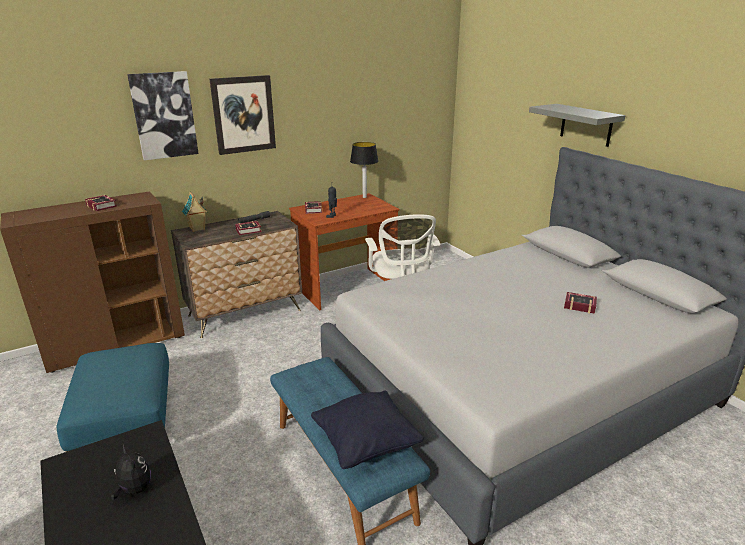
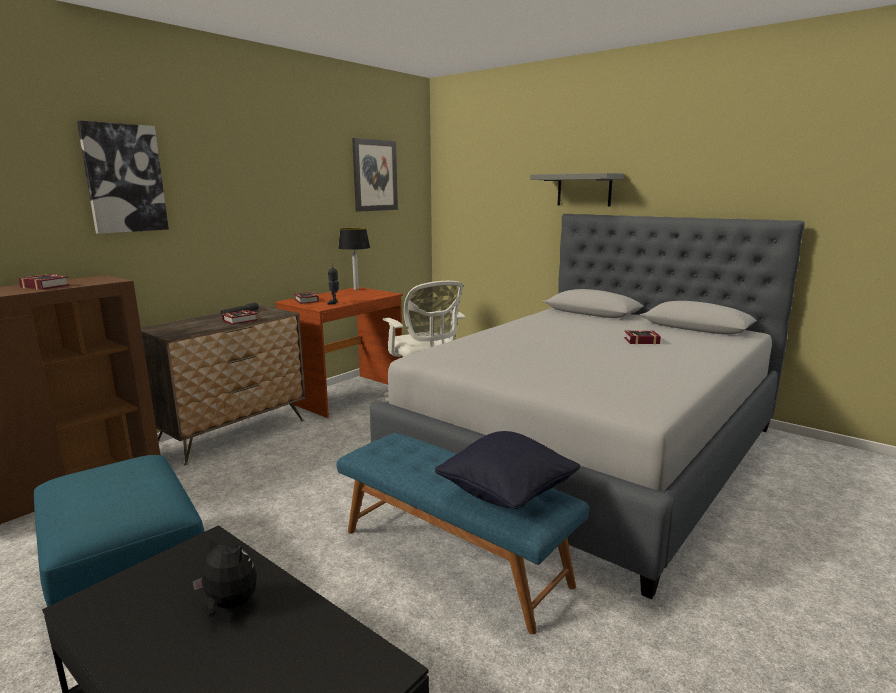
camera: 20 degrees left, 10 degrees down
toy house [182,192,207,232] -> none
picture [210,75,276,155] -> picture moved to [352,138,398,212]

